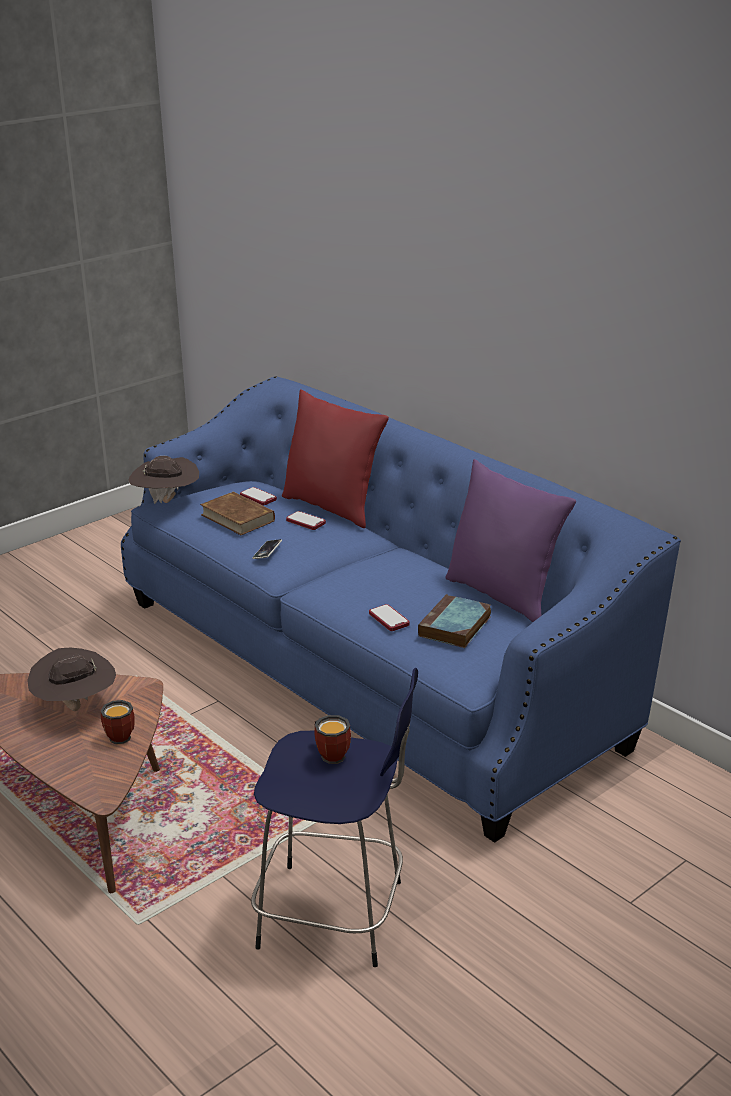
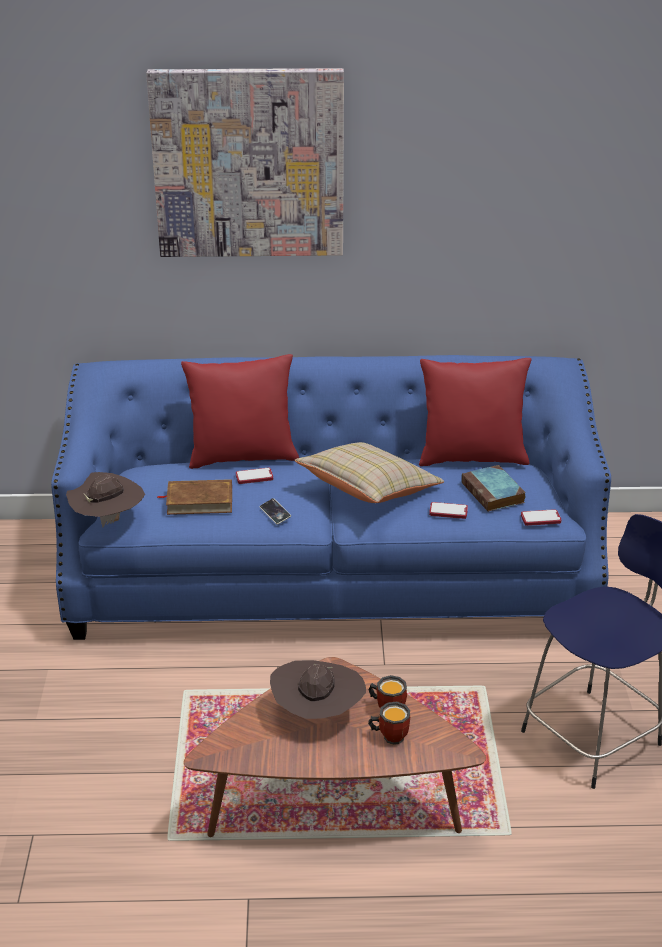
camera: 50 degrees left, 5 degrees up
phone [240,487,277,506] -> phone moved to [521,509,561,526]
mug [314,715,351,764] -> mug moved to [368,701,410,745]
purple pillow [445,459,576,622] -> red pillow [419,358,531,466]
none -> picture [146,68,344,257]
none -> beige pillow [294,442,444,503]

